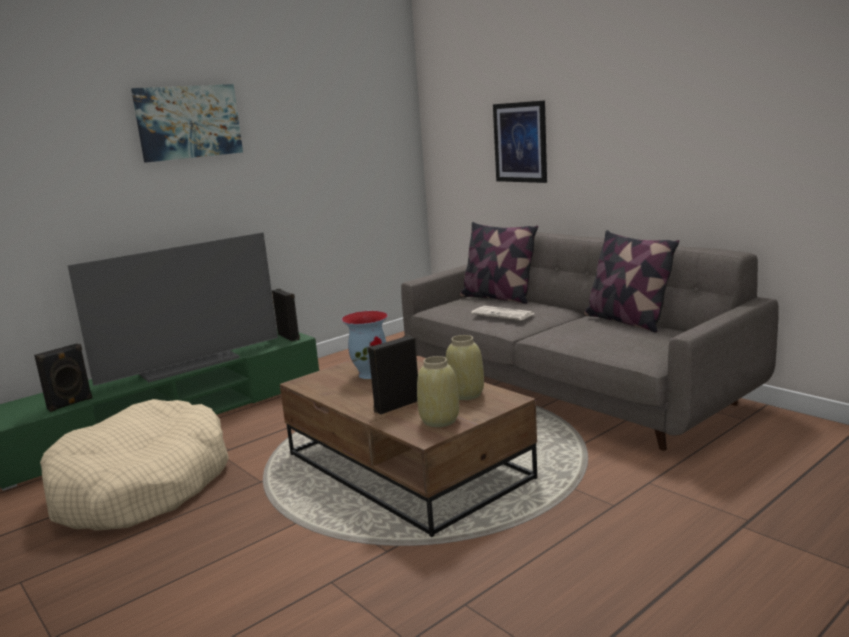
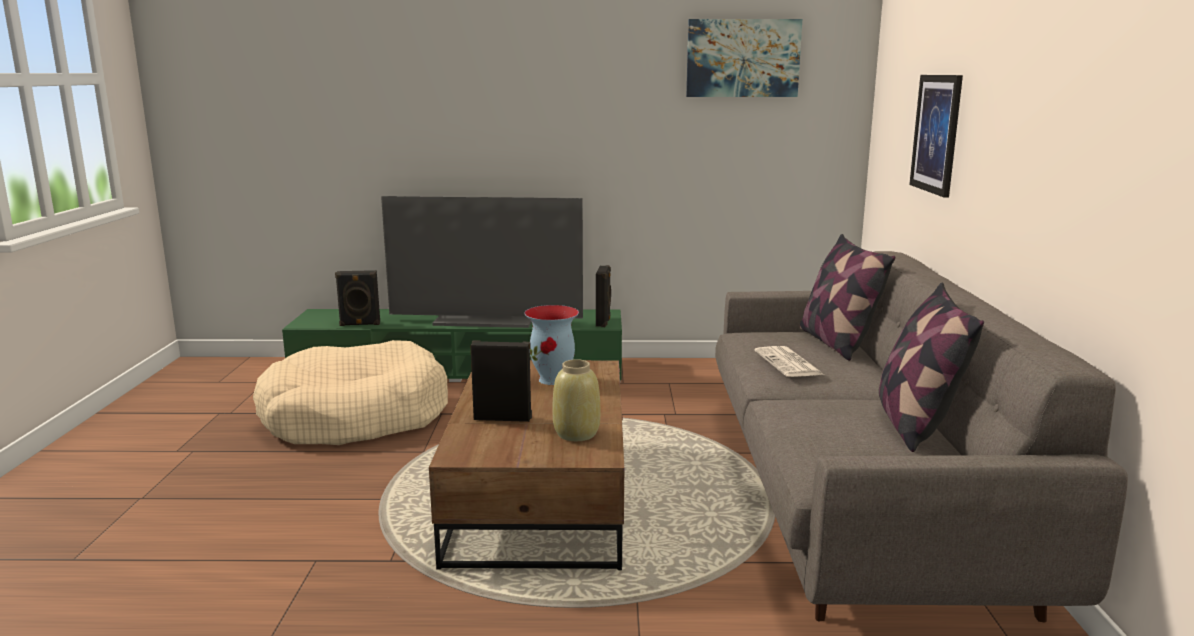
camera: 40 degrees right, 0 degrees up
picture [131,84,243,162] -> picture moved to [686,19,802,97]
beige vase [417,356,459,427] -> none

